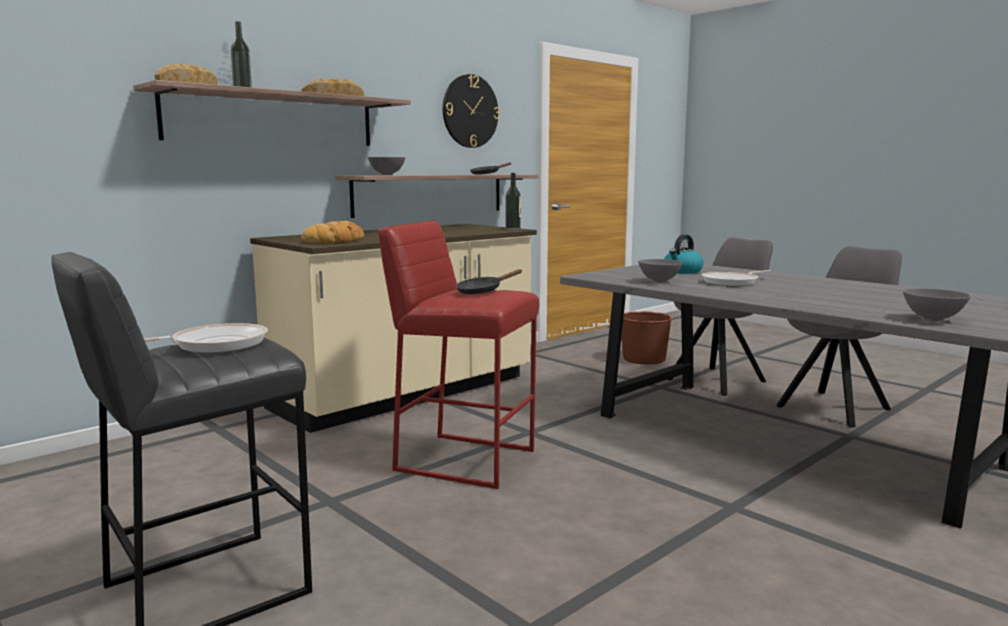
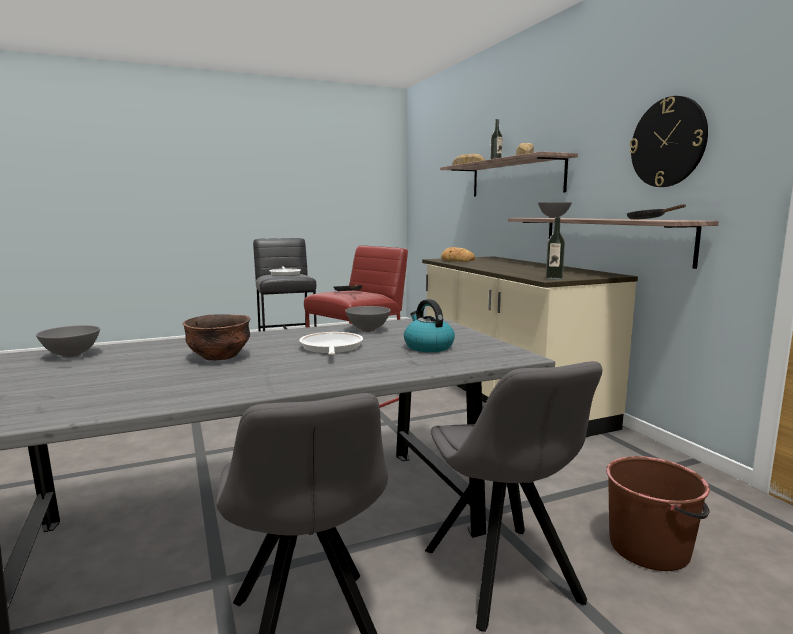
camera: 110 degrees right, 0 degrees up
none -> brown bowl [183,314,250,360]

